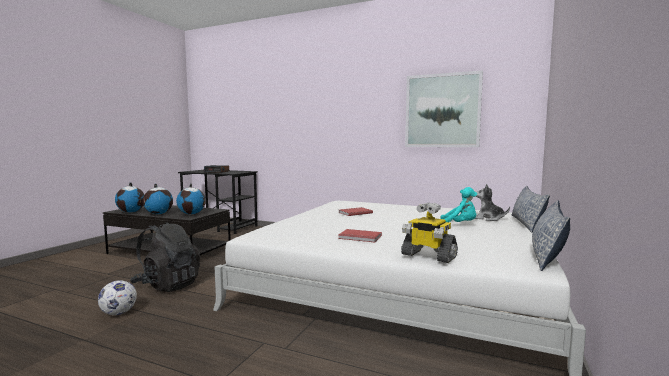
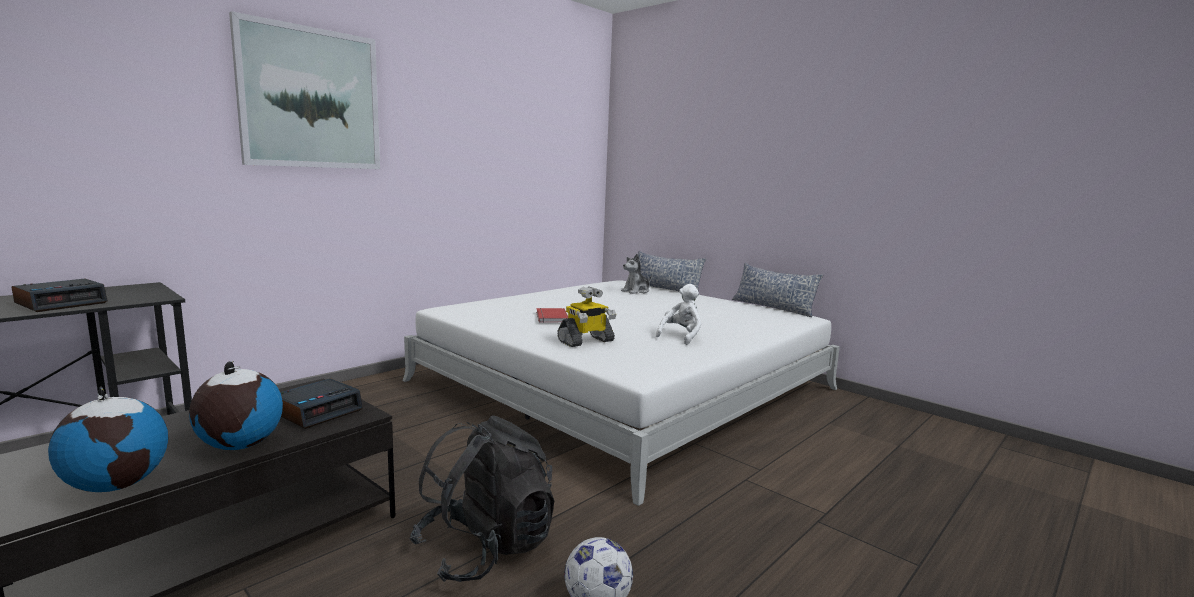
camera: 70 degrees left, 5 degrees up
globe [176,183,206,214] -> alarm clock [280,378,363,429]
red book [338,229,382,242] -> white plush toy [656,284,702,345]
toy robot [401,202,458,263] -> toy robot moved to [557,286,616,347]
picture [405,70,483,147] -> picture moved to [229,11,380,169]
turquoise plush toy [440,187,477,222] -> none

